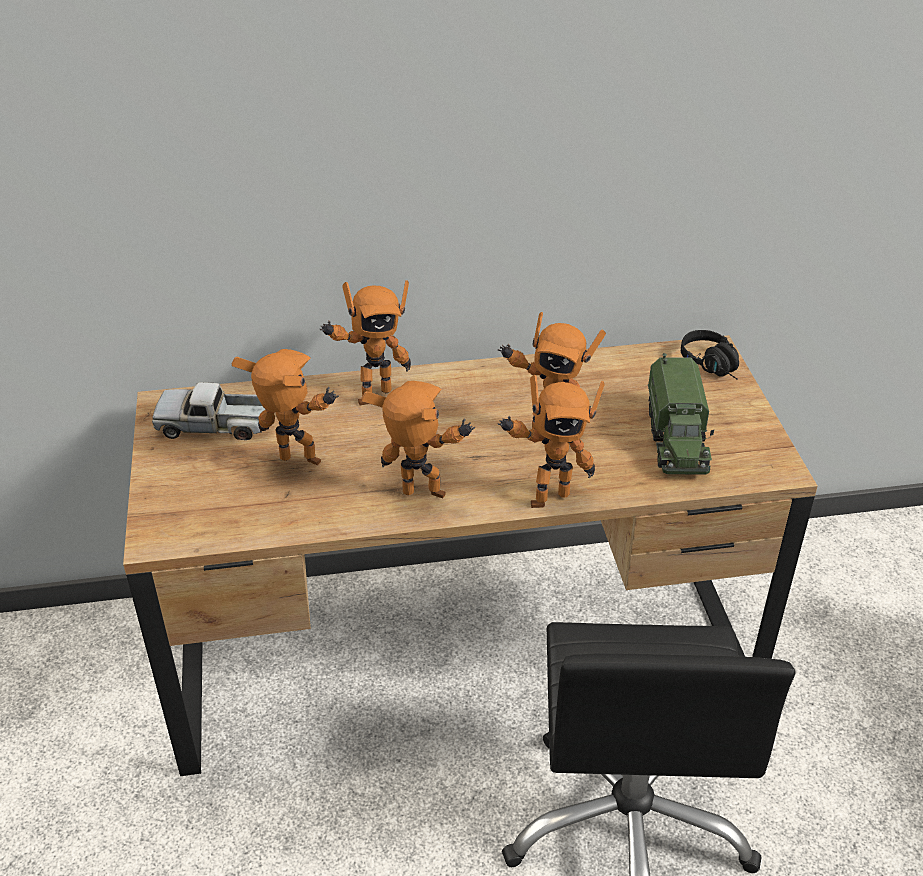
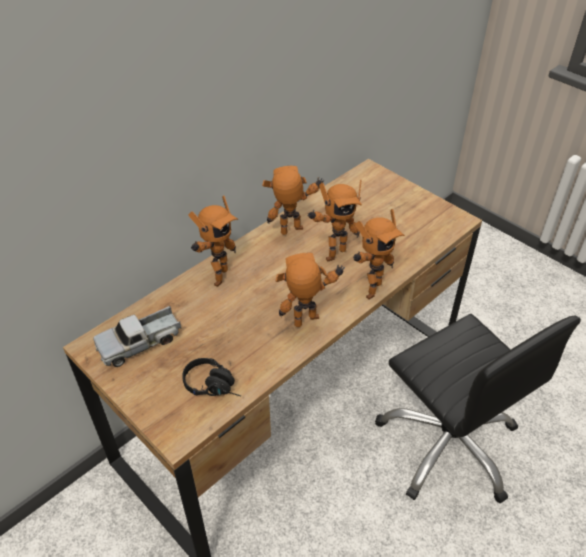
camera: 35 degrees left, 5 degrees up
toy robot [231,349,339,466] -> toy robot moved to [262,166,325,235]
toy truck [648,353,714,475] -> none
black headphones [681,330,739,380] -> black headphones moved to [182,358,241,396]

